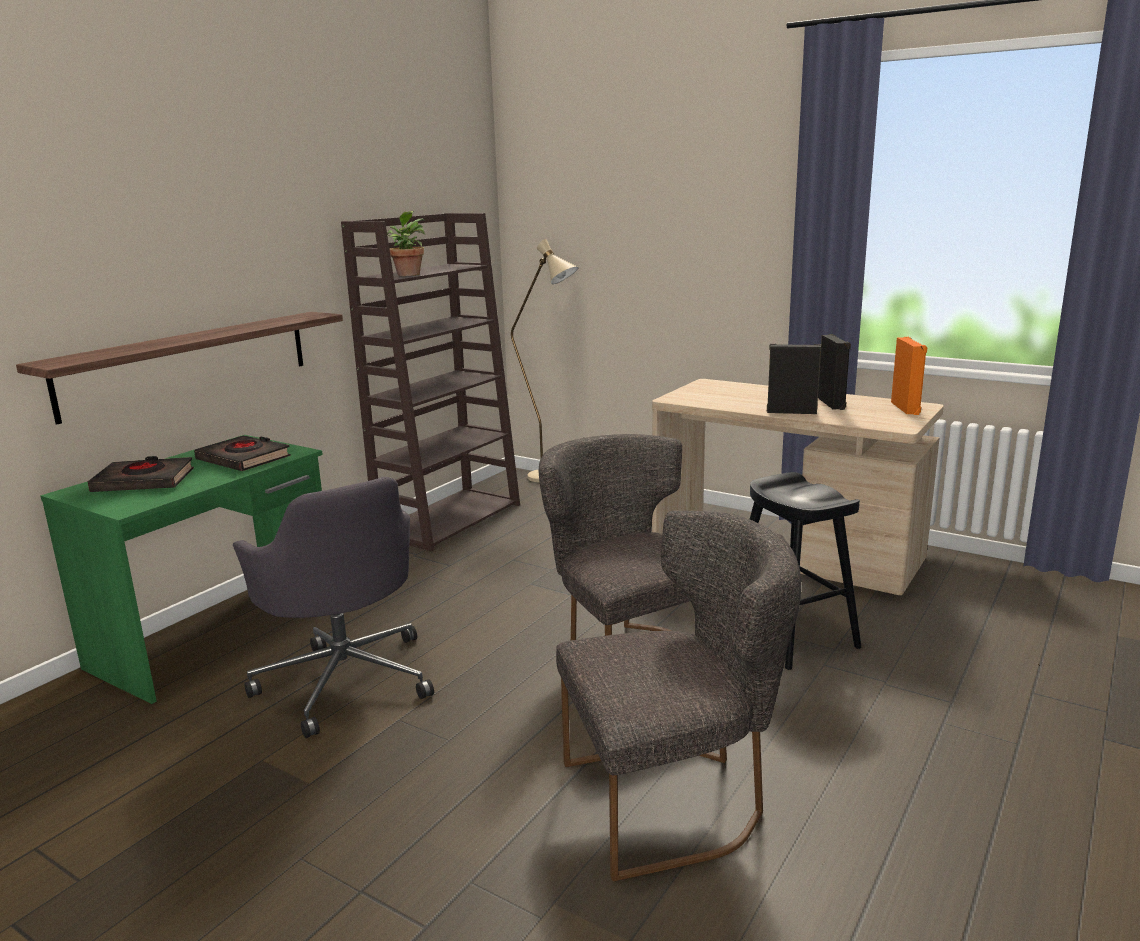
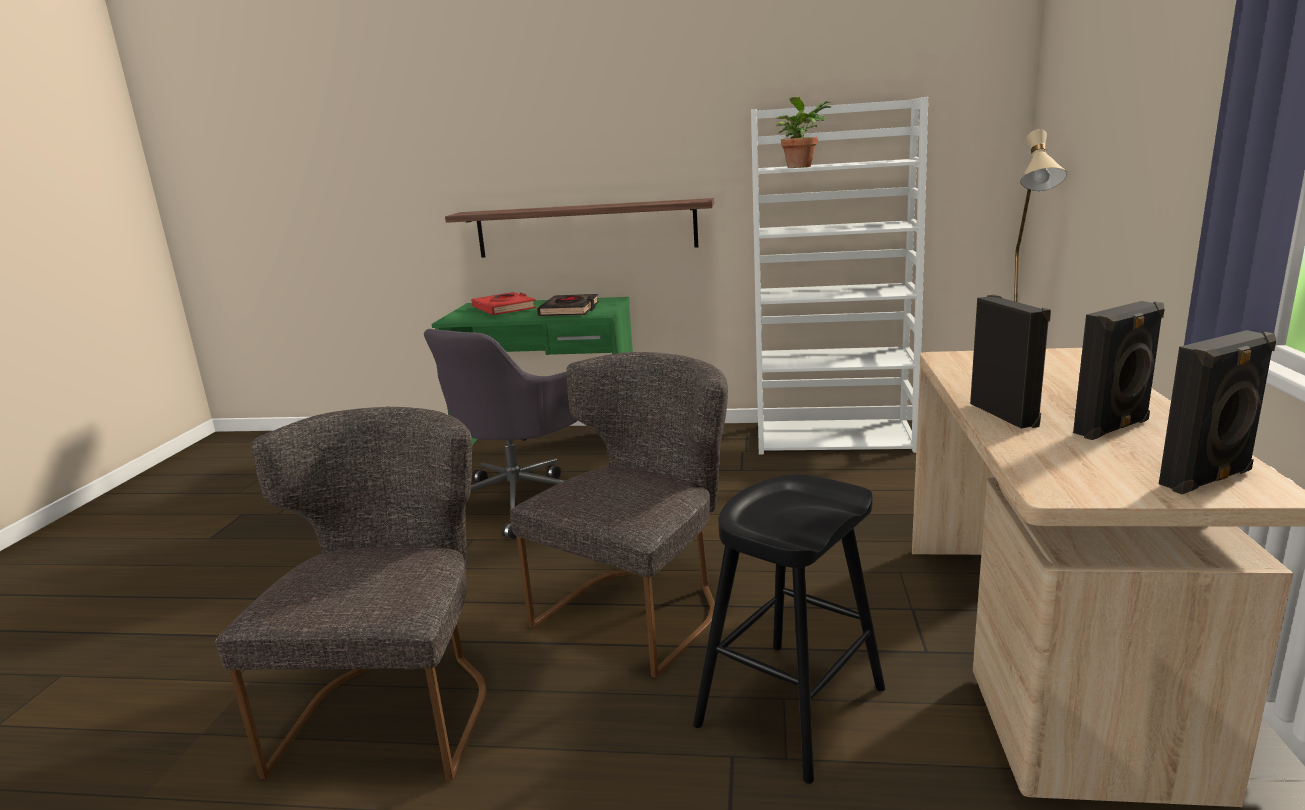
camera: 65 degrees right, 0 degrees up
black book [88,456,194,492] -> red book [472,292,536,315]
brown bookcase [341,213,520,552] -> white bookcase [751,97,928,455]
grey chair [556,511,801,881] -> grey chair turned 135 degrees counterclockwise [215,406,487,780]
orange speaker [891,337,927,415] -> black speaker [1159,330,1276,494]

